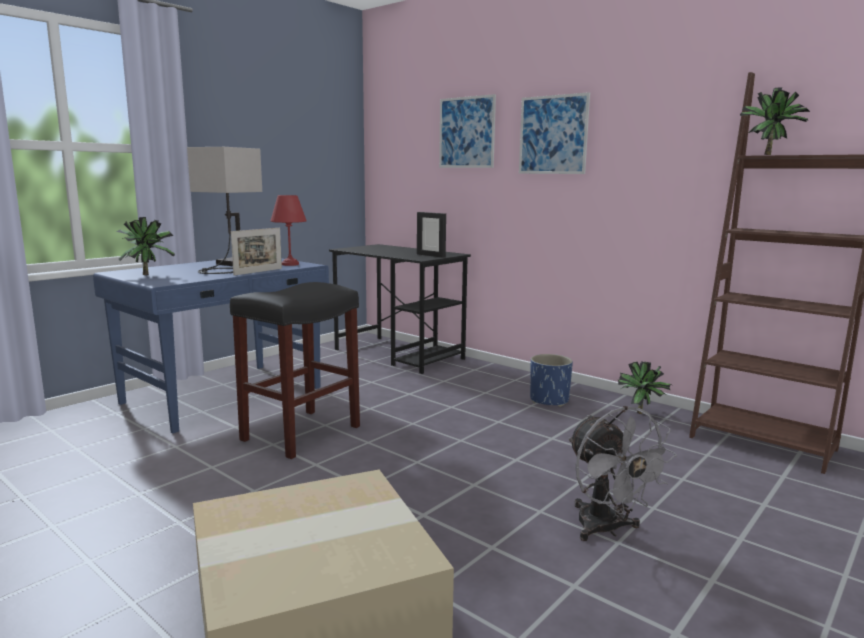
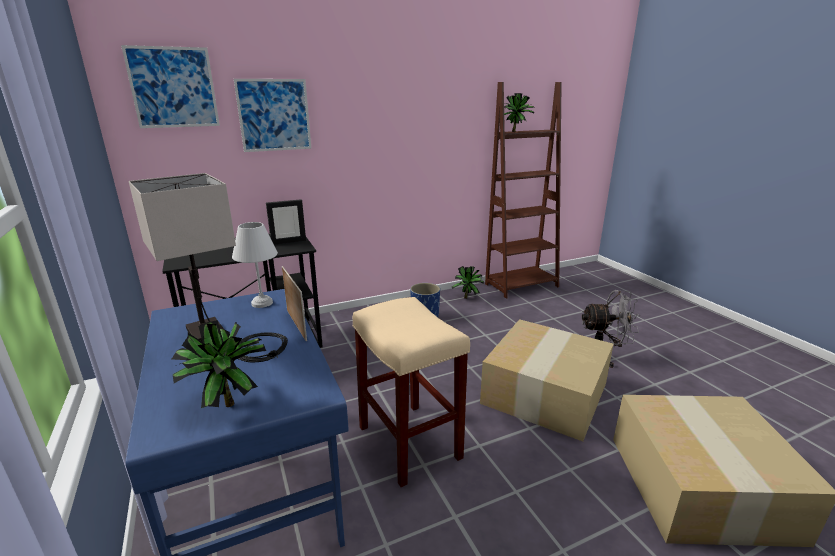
camera: 65 degrees left, 10 degrees up
black stool [230,282,360,459] -> beige stool [353,297,470,487]
red table lamp [270,195,307,266] -> white table lamp [232,222,278,308]
picture [519,92,590,174] -> picture moved to [121,45,220,128]
none -> cardboard box [480,319,613,441]

